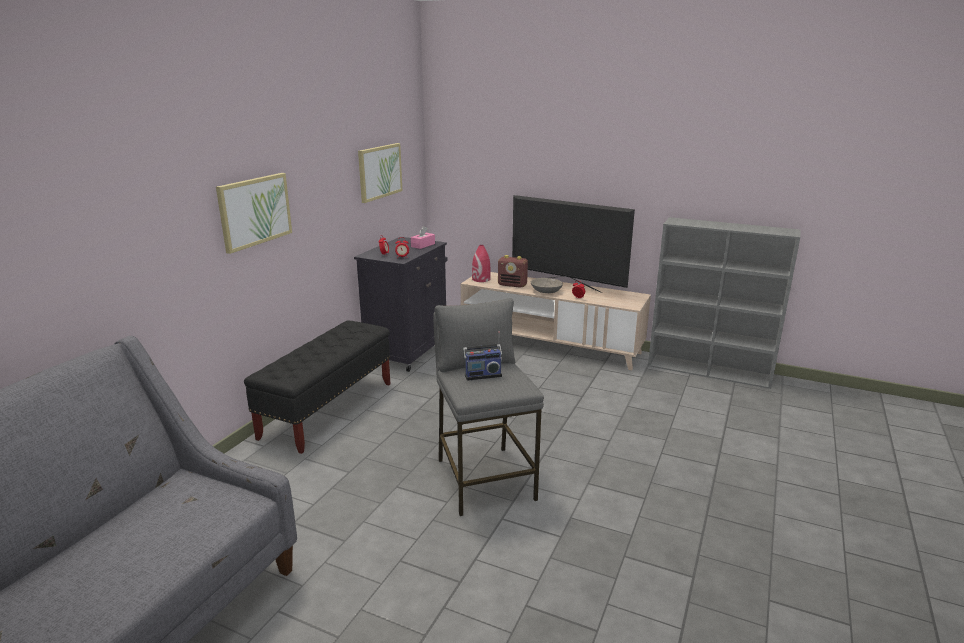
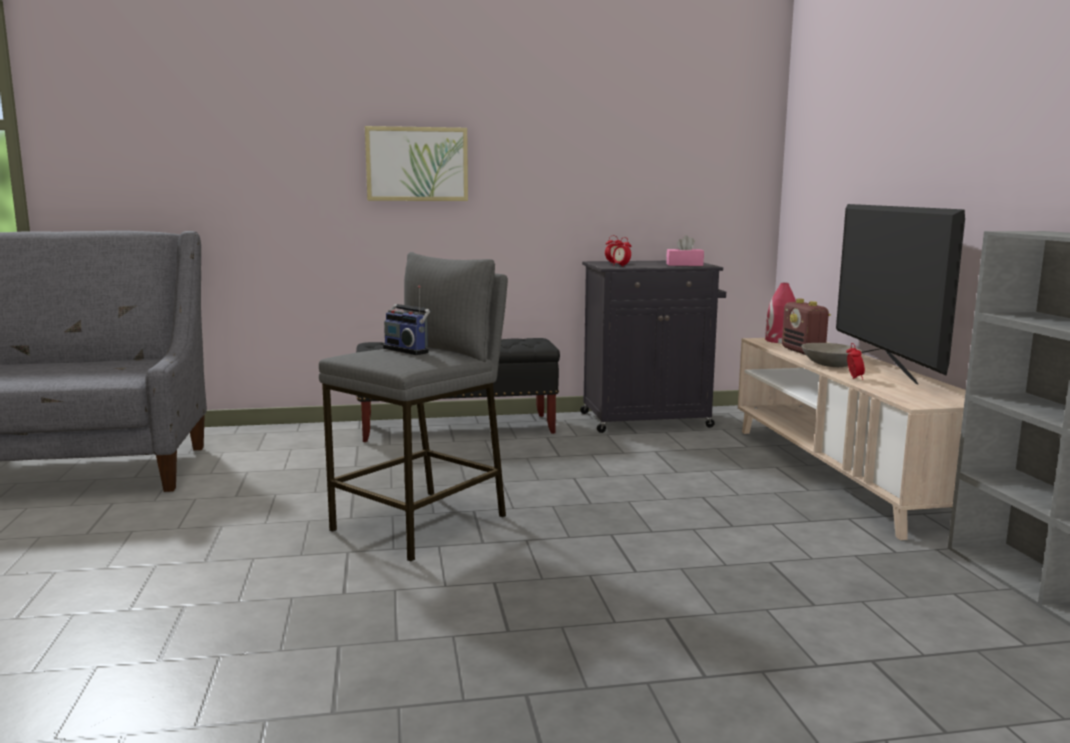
camera: 55 degrees right, 10 degrees down
picture [358,143,402,203] -> none

